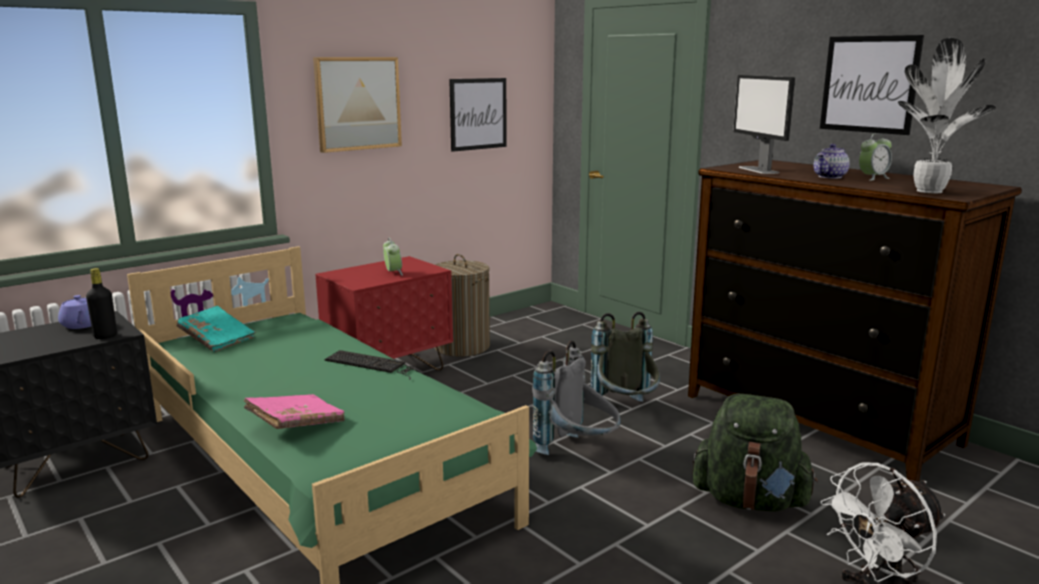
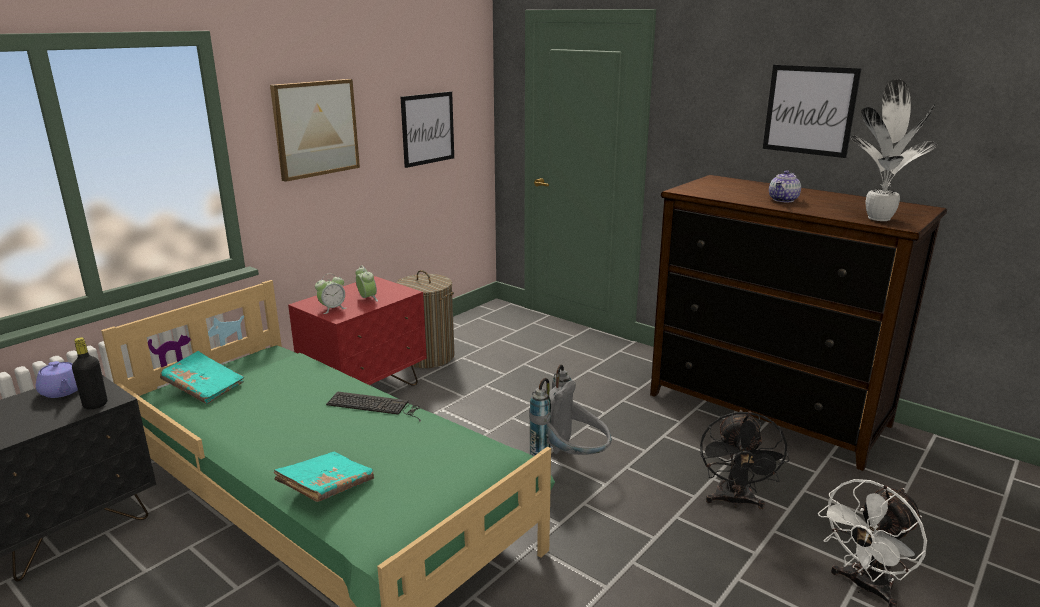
camera: 10 degrees left, 5 degrees up
pink book [243,394,345,429] -> turquoise book [273,451,374,502]
grey backpack [590,312,660,402] -> none
green backpack [693,394,818,512] -> black fan [700,410,789,509]
monitor [733,75,795,174] -> none
alarm clock [859,133,892,181] -> alarm clock moved to [315,273,346,314]

